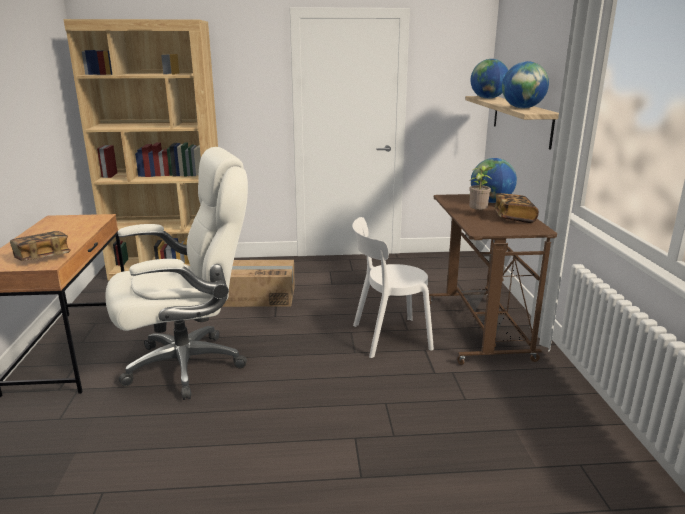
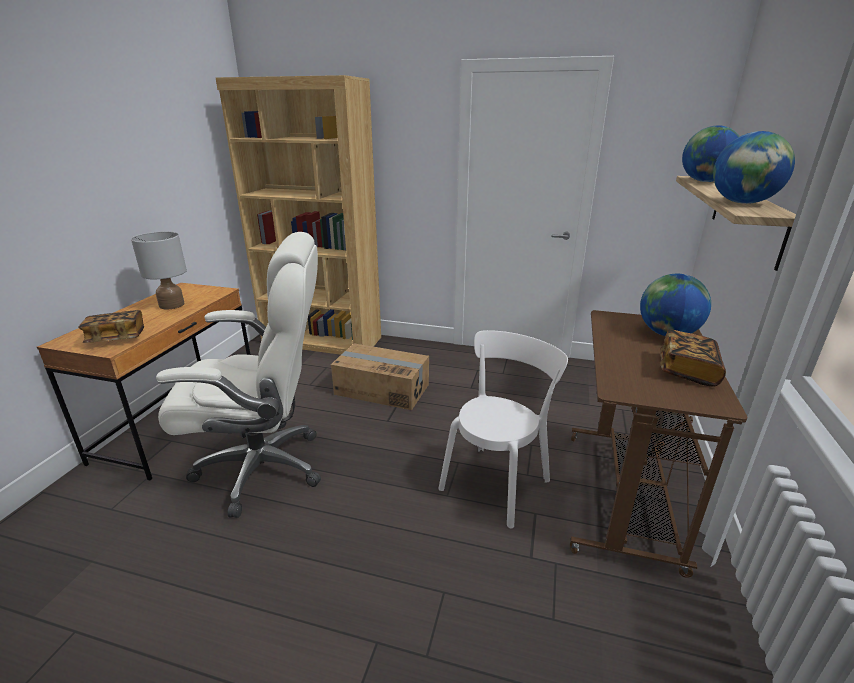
camera: 20 degrees right, 5 degrees up
white chair [352,217,434,358] -> white chair turned 120 degrees clockwise [438,330,568,528]
potted plant [469,166,493,211] -> none
none -> grey table lamp [131,231,187,309]

